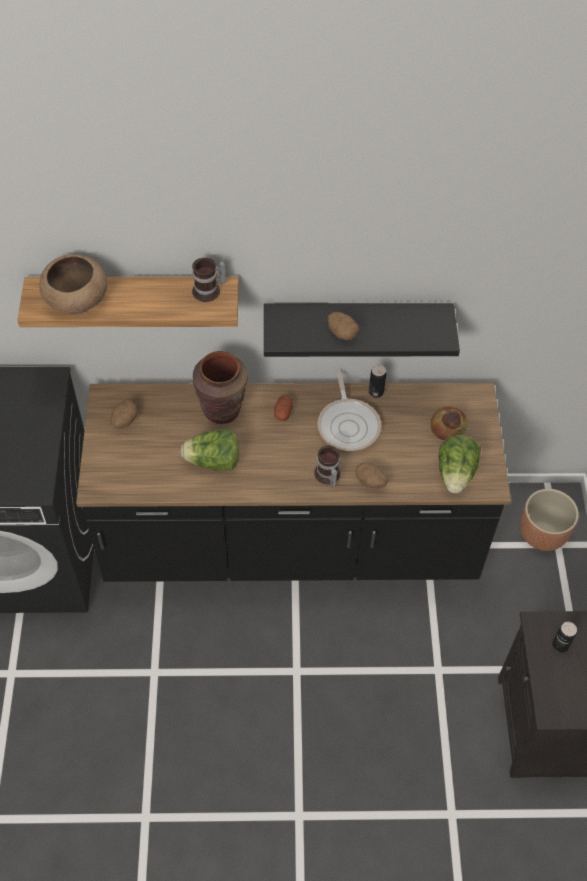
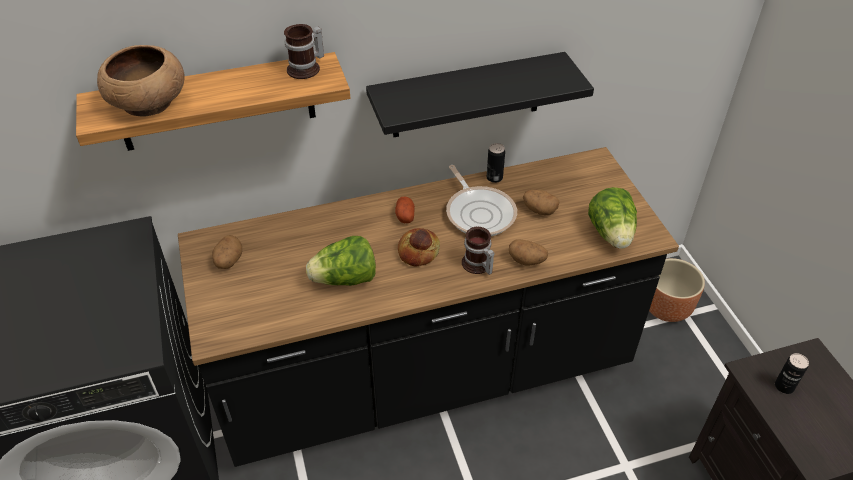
camera: 15 degrees left, 10 degrees down
brown vase [193,351,248,424] -> none
potato [328,312,359,340] -> potato moved to [523,190,559,215]
bread [431,406,468,440] -> bread moved to [398,228,440,266]

